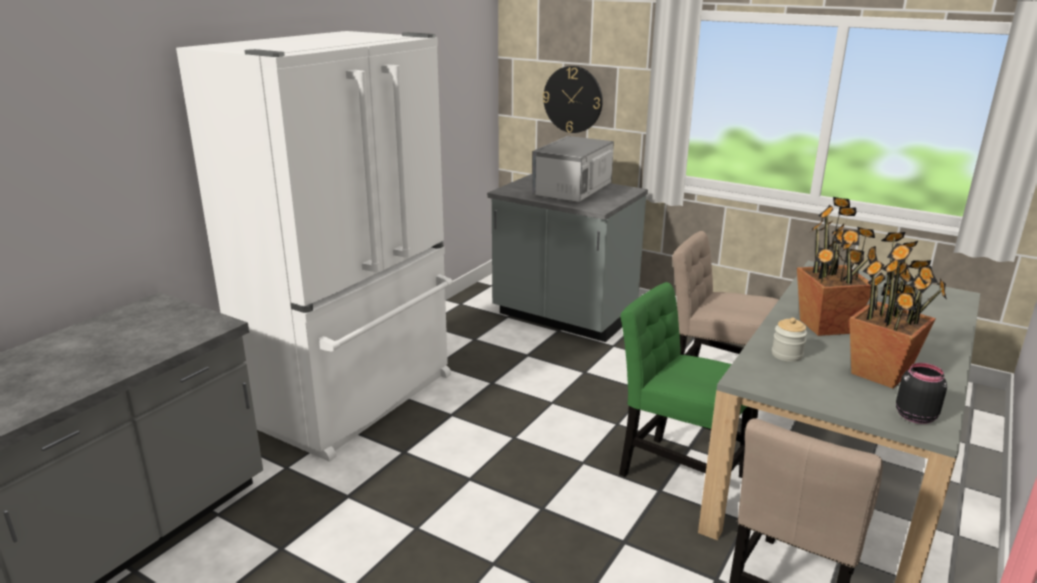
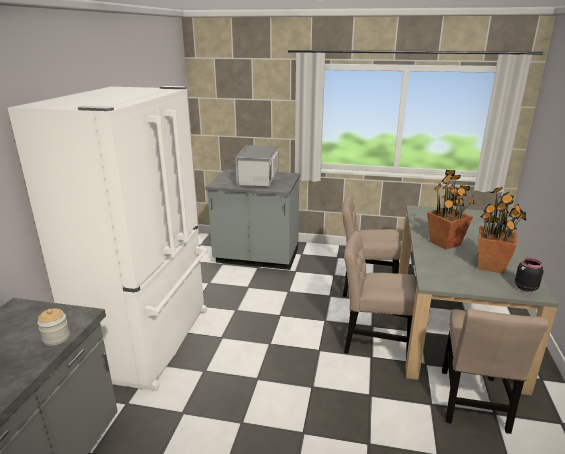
camera: 20 degrees left, 0 degrees up
wall clock [543,66,603,133] -> none
green chair [619,282,753,478] -> beige chair [344,231,417,358]
jar [772,318,807,362] -> jar moved to [37,308,70,346]

